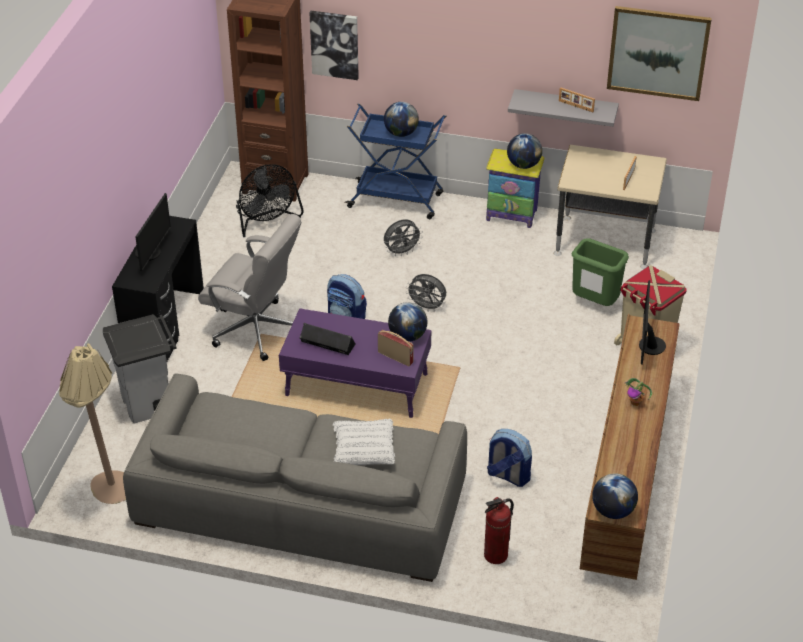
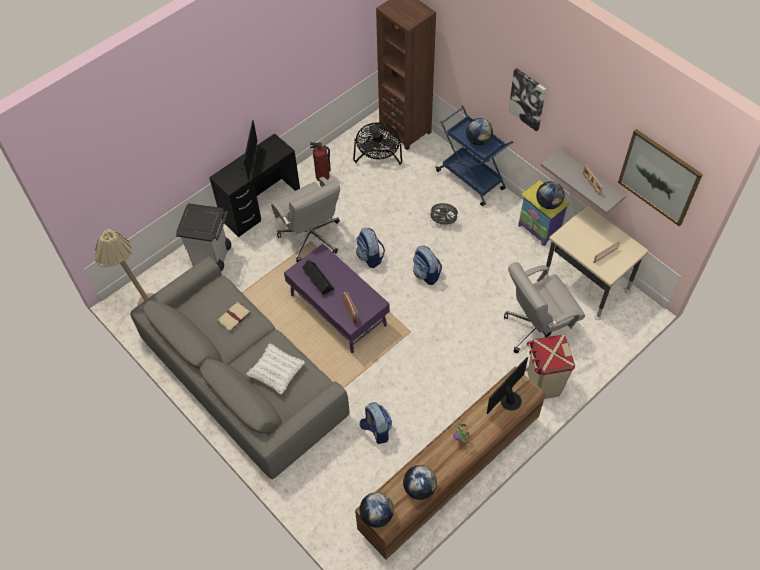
camera: 35 degrees right, 15 degrees up
monitor [135,193,171,271] -> monitor turned 45 degrees counterclockwise [238,120,257,180]
picture [309,11,359,80] -> picture moved to [508,68,546,132]
globe [388,302,427,342] -> globe moved to [403,465,437,500]
grey fan [406,274,446,312] -> backpack [413,245,442,285]
fire extinguisher [484,497,514,564] -> fire extinguisher moved to [310,142,331,181]
green trash can [572,238,629,306] -> grey office chair [504,262,585,353]
none -> beige book [217,302,250,331]

